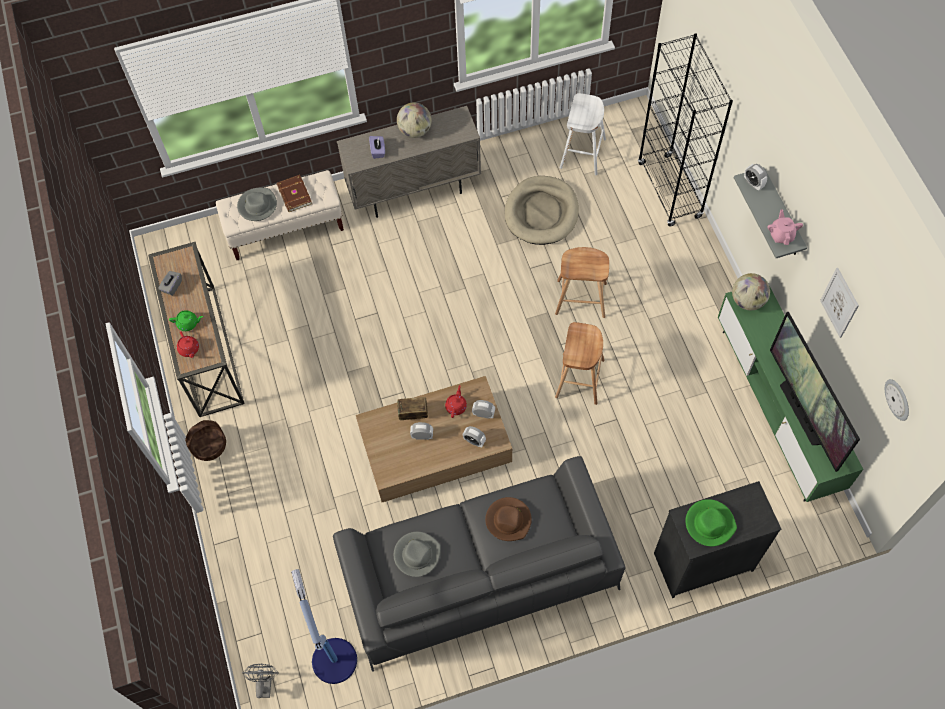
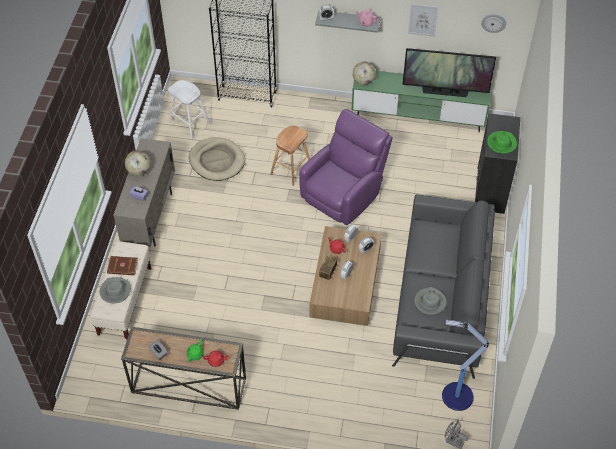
camera: 65 degrees left, 10 degrees down
basket [185,420,226,461] -> none
brown hat [485,497,532,541] -> none
brown stool [555,322,604,405] -> purple armchair [299,109,393,225]

